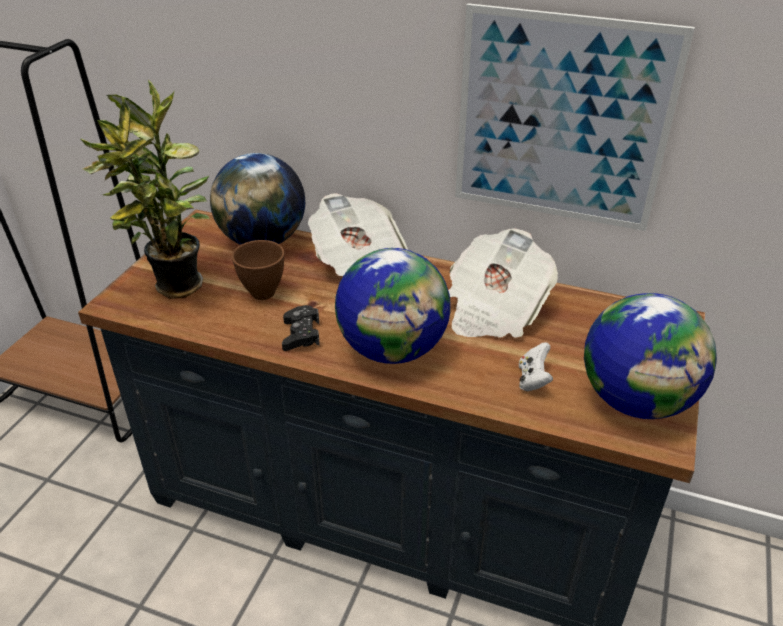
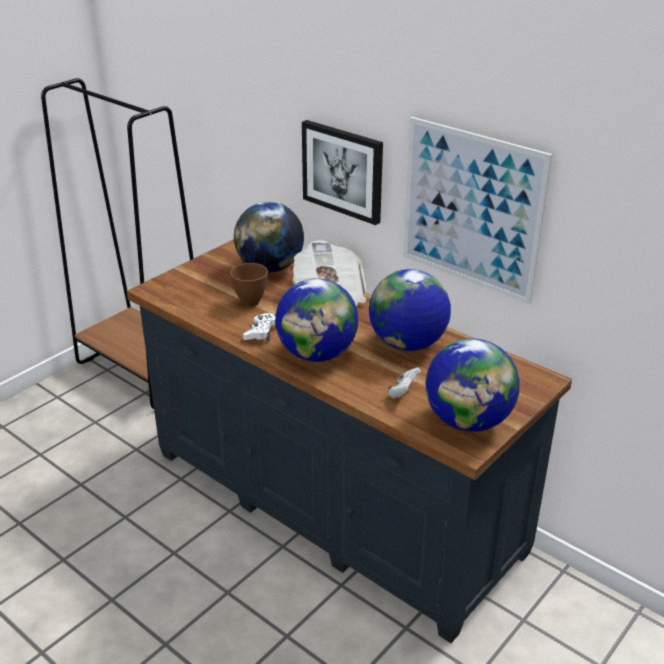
camera: 20 degrees right, 5 degrees down
potted plant [81,79,210,299] -> none
black game controller [282,305,319,351] -> white game controller [243,313,276,342]
newspaper [448,228,558,338] -> globe [369,269,451,351]
none -> picture [302,120,383,225]

